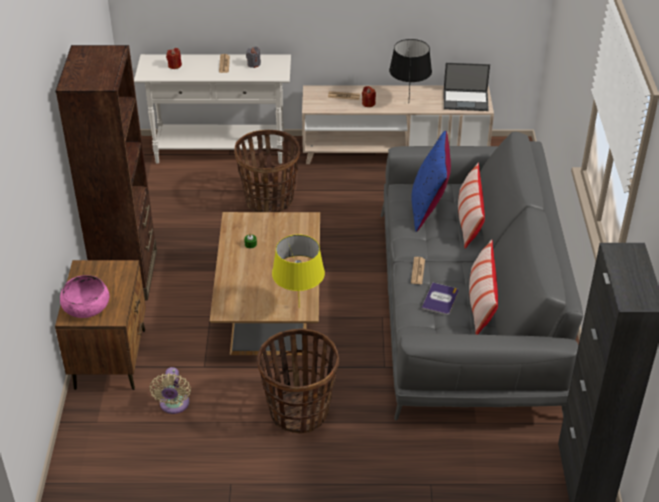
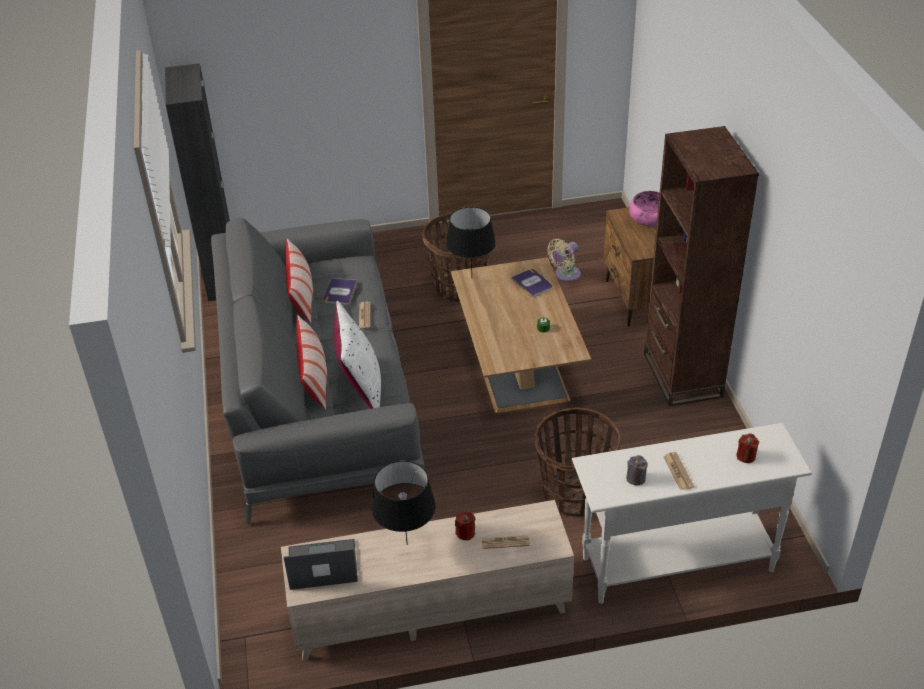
camera: 170 degrees right, 0 degrees up
beige fan [149,367,191,414] -> beige fan turned 120 degrees counterclockwise [547,239,581,282]
yellow table lamp [272,234,325,308] -> black table lamp [446,207,496,274]
blue pillow [412,130,451,232] -> white pillow [334,301,381,409]
none -> book [511,269,553,298]

